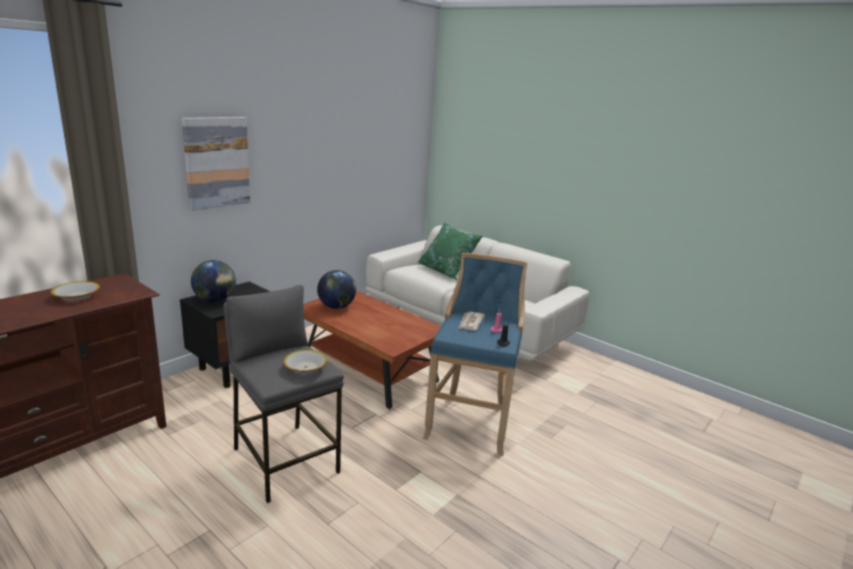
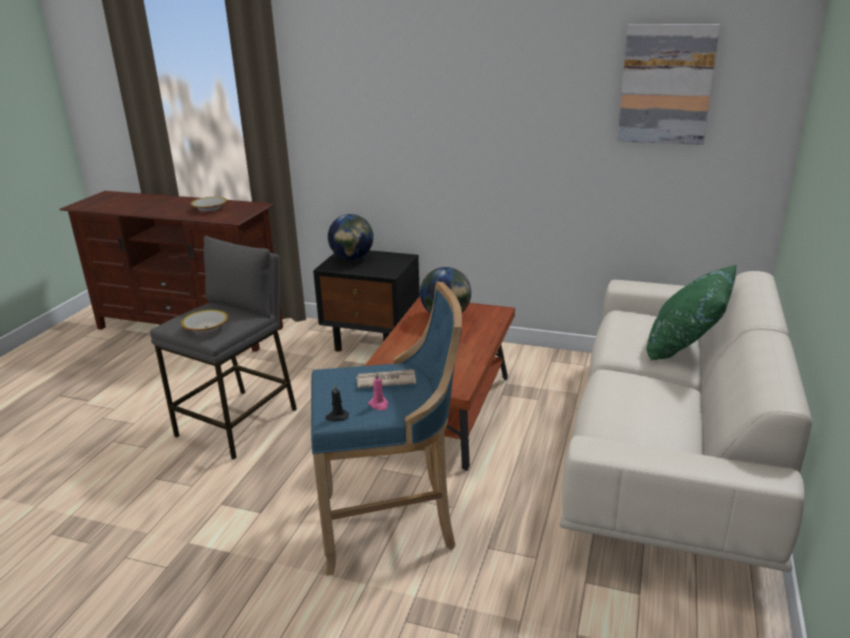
camera: 70 degrees right, 5 degrees up
picture [182,117,250,211] -> picture moved to [617,24,720,145]

